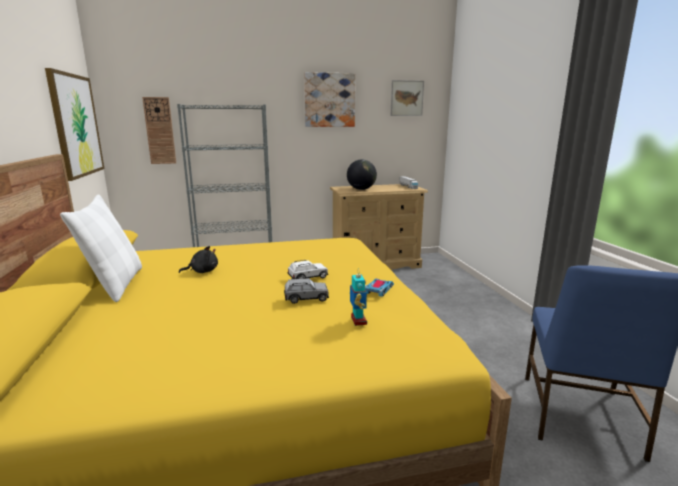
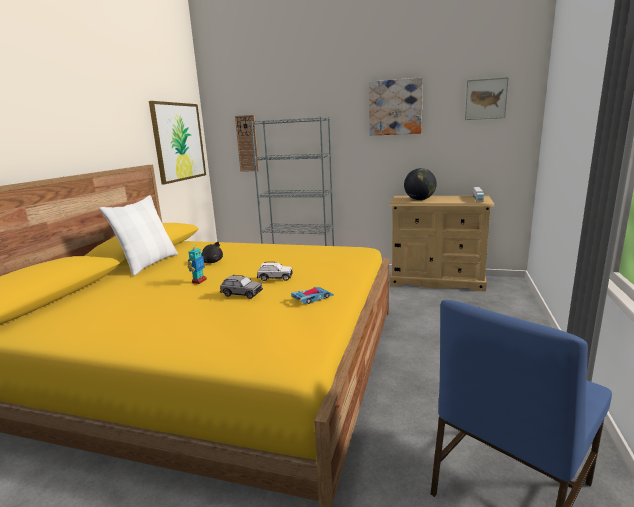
camera: 30 degrees right, 0 degrees up
toy robot [350,274,367,326] -> toy robot moved to [188,248,207,284]

